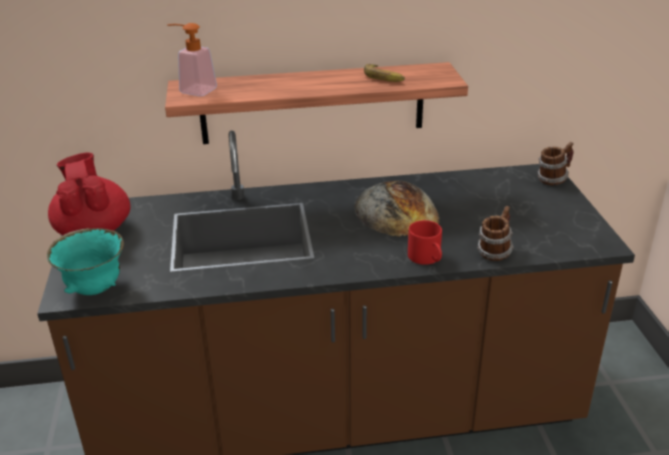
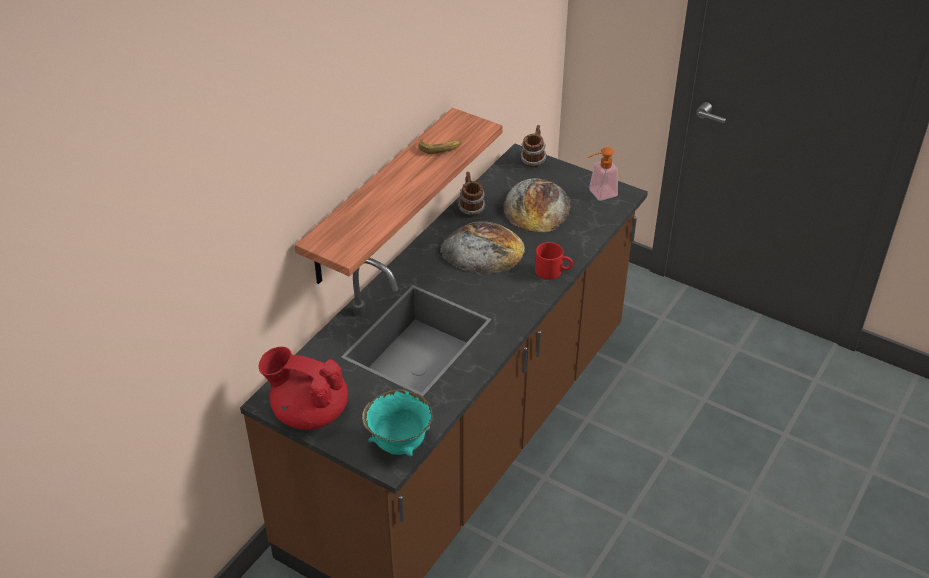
camera: 50 degrees left, 10 degrees up
soap dispenser [167,23,217,96] -> soap dispenser moved to [588,147,618,201]
mug [477,206,514,261] -> mug moved to [458,172,486,216]
none -> bread [504,178,571,232]

